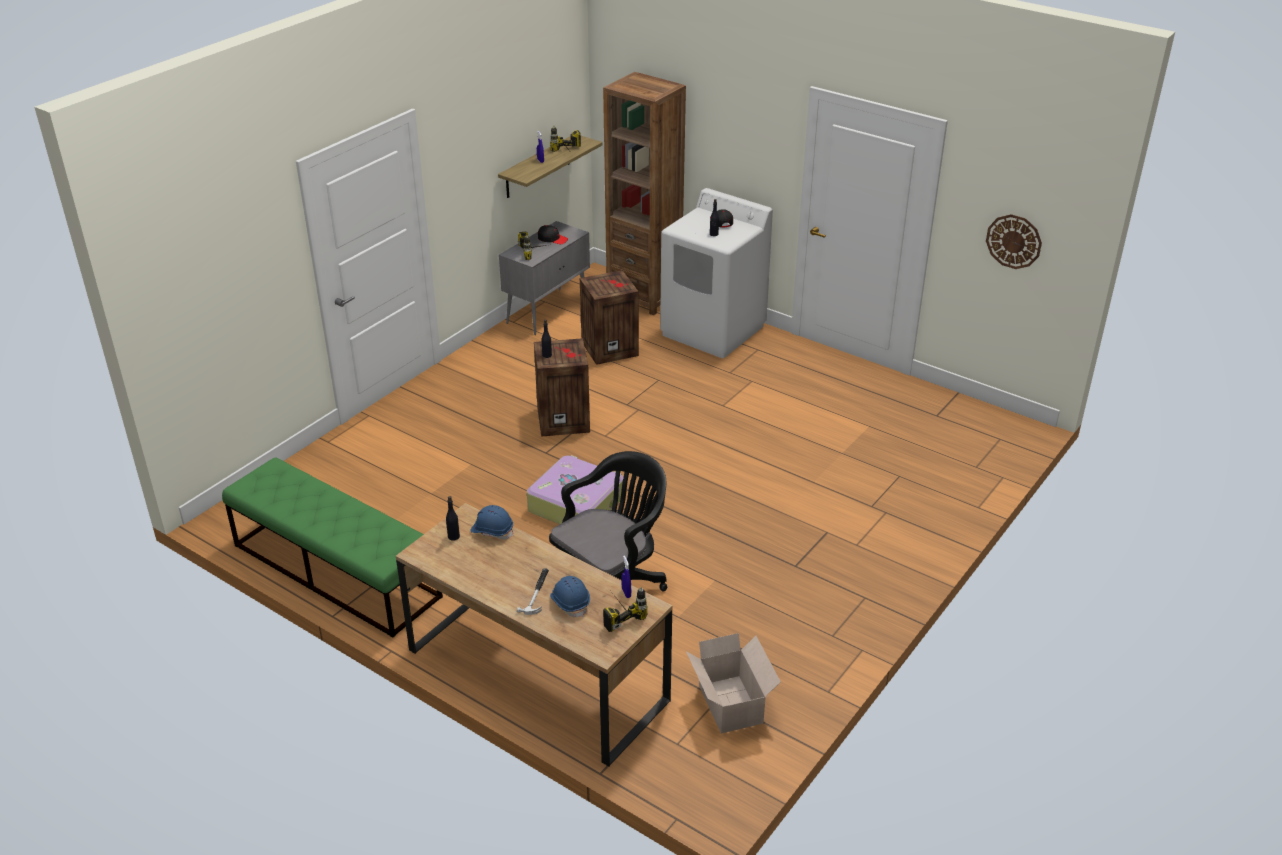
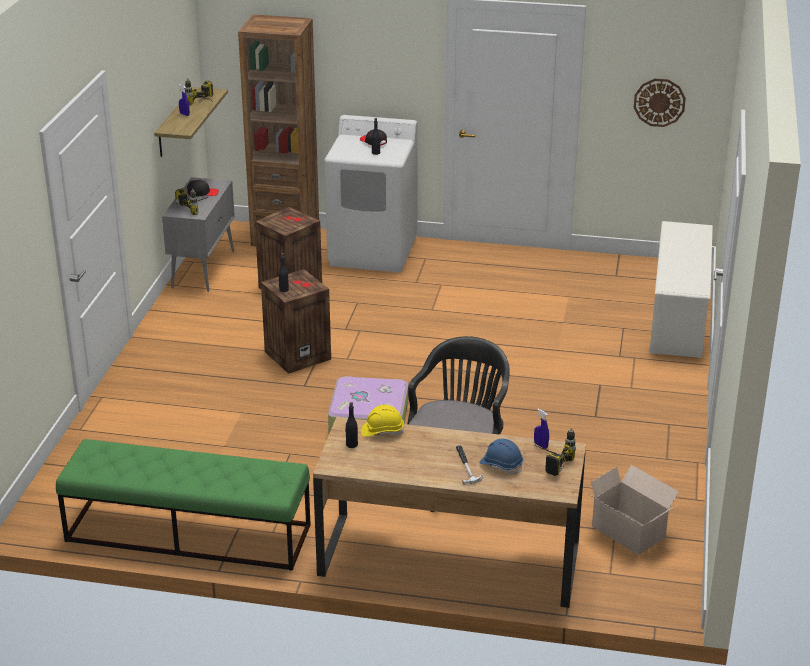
camera: 25 degrees left, 5 degrees down
blue hard hat [470,505,514,540] -> yellow hard hat [361,405,404,437]
none -> white shoe rack [649,221,713,358]

